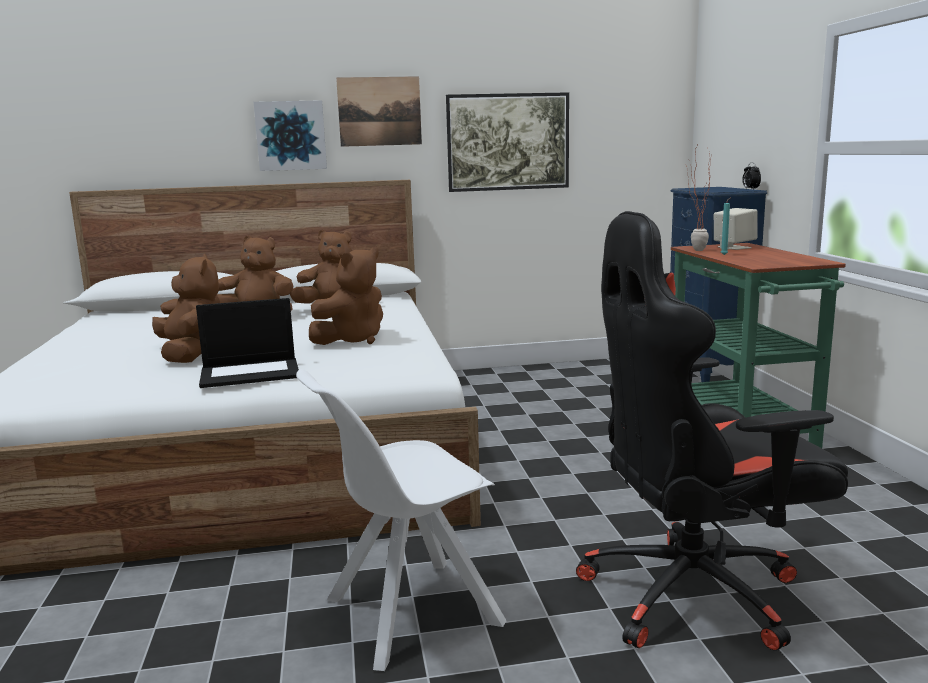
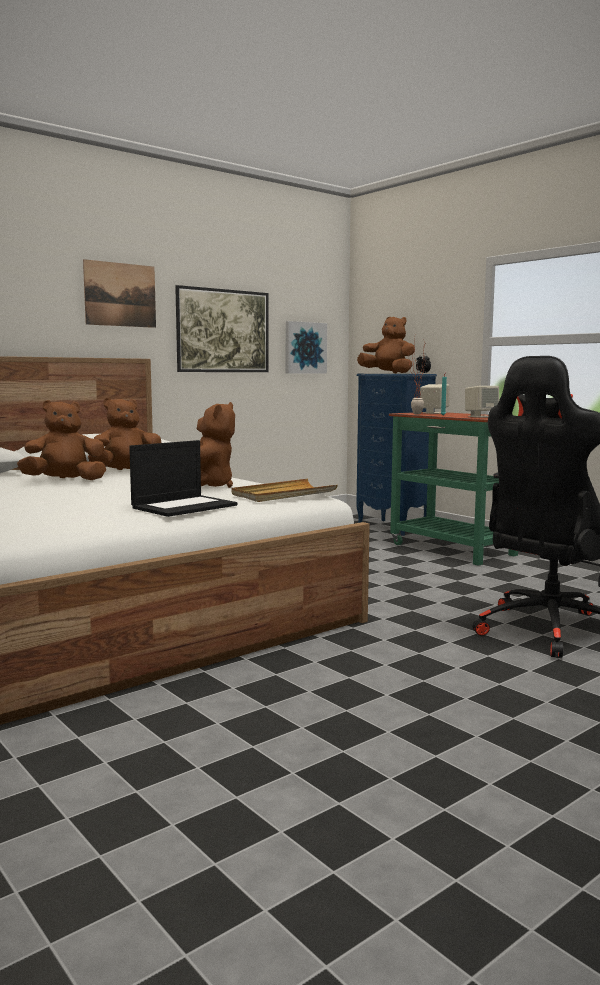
camera: 30 degrees left, 5 degrees down
brown plush toy [152,254,219,363] -> brown plush toy moved to [357,317,414,373]
picture [254,100,327,171] -> picture moved to [286,321,327,374]
white chair [296,369,507,671] -> none
none -> beige tray [232,479,338,502]
none -> beige speaker [465,386,499,418]

